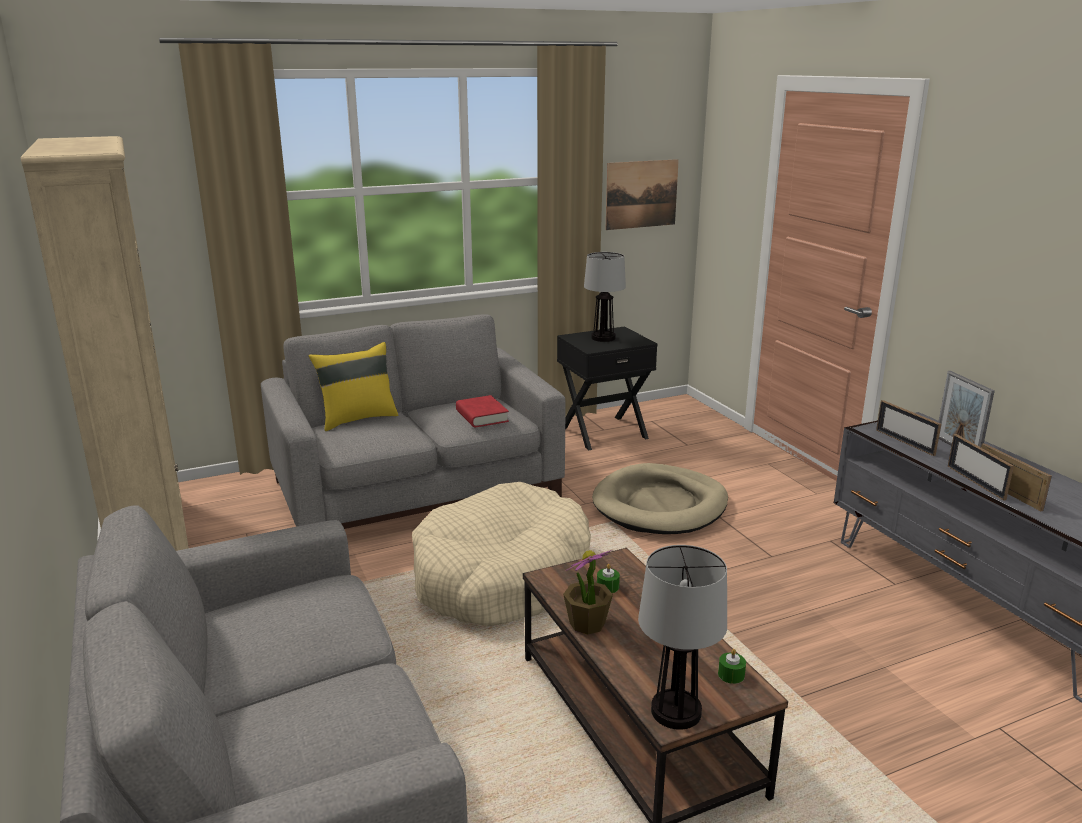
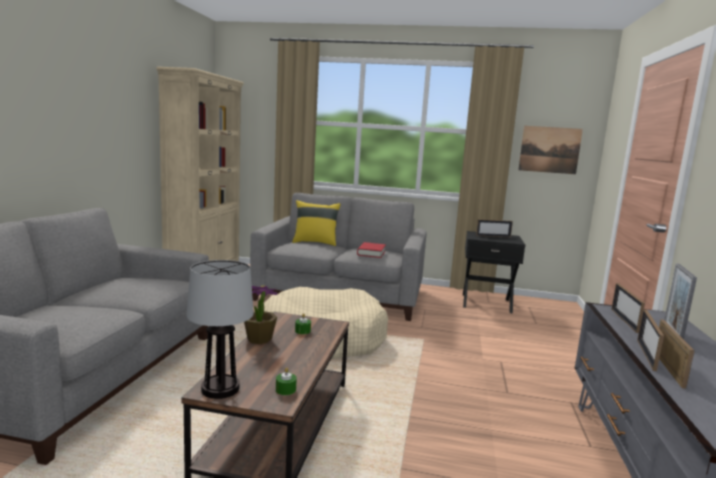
camera: 35 degrees right, 10 degrees down
table lamp [584,252,626,342] -> picture frame [476,219,513,237]
beige dog bed [592,463,728,534] -> none

